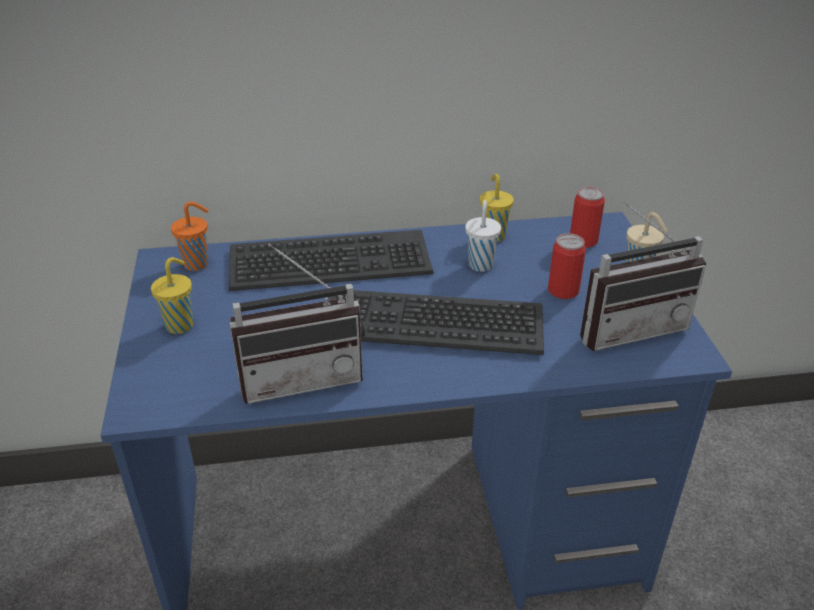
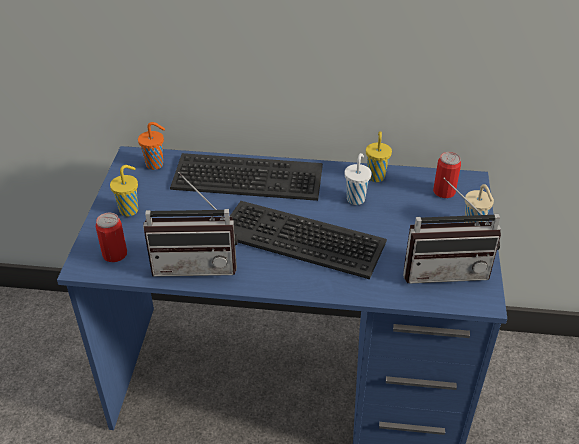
camera: 15 degrees right, 5 degrees up
can [548,233,586,299] -> can moved to [96,213,127,262]

